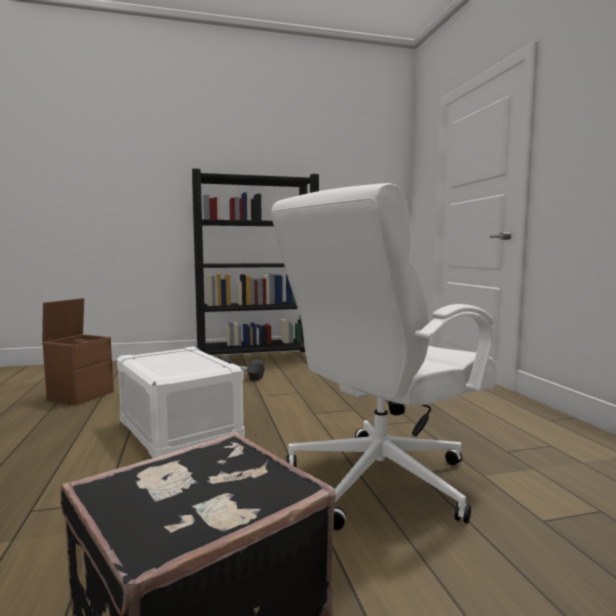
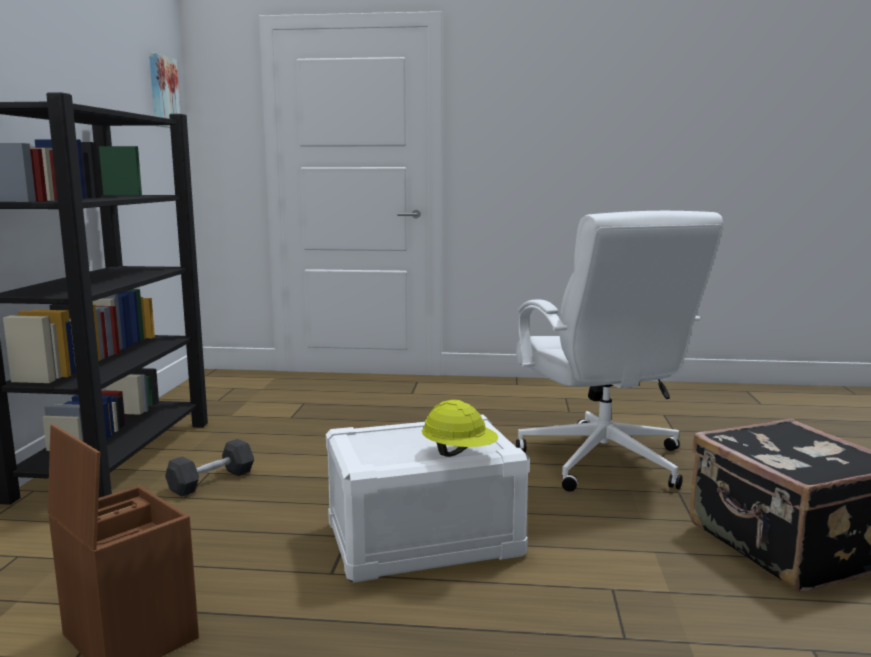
camera: 70 degrees left, 5 degrees up
none -> picture [149,53,180,128]
none -> yellow hard hat [422,400,498,457]

